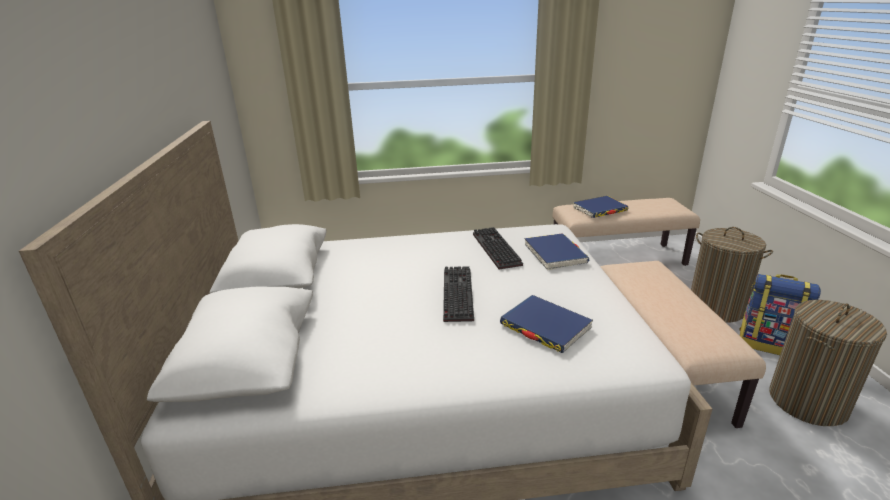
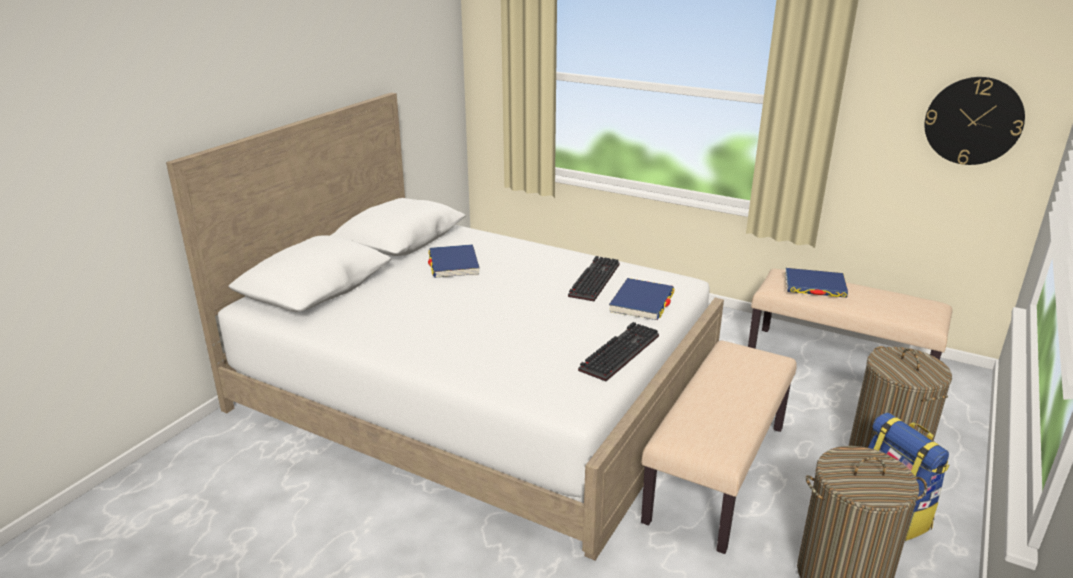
camera: 35 degrees right, 0 degrees up
keyboard [443,266,474,322] -> keyboard moved to [578,322,659,381]
blue book [500,295,593,353] -> blue book moved to [428,244,480,278]
none -> wall clock [925,77,1025,165]

